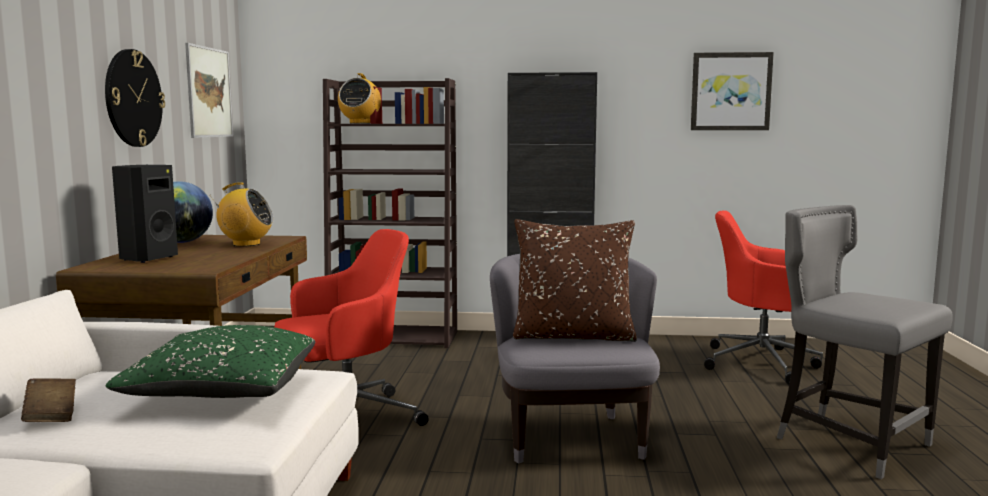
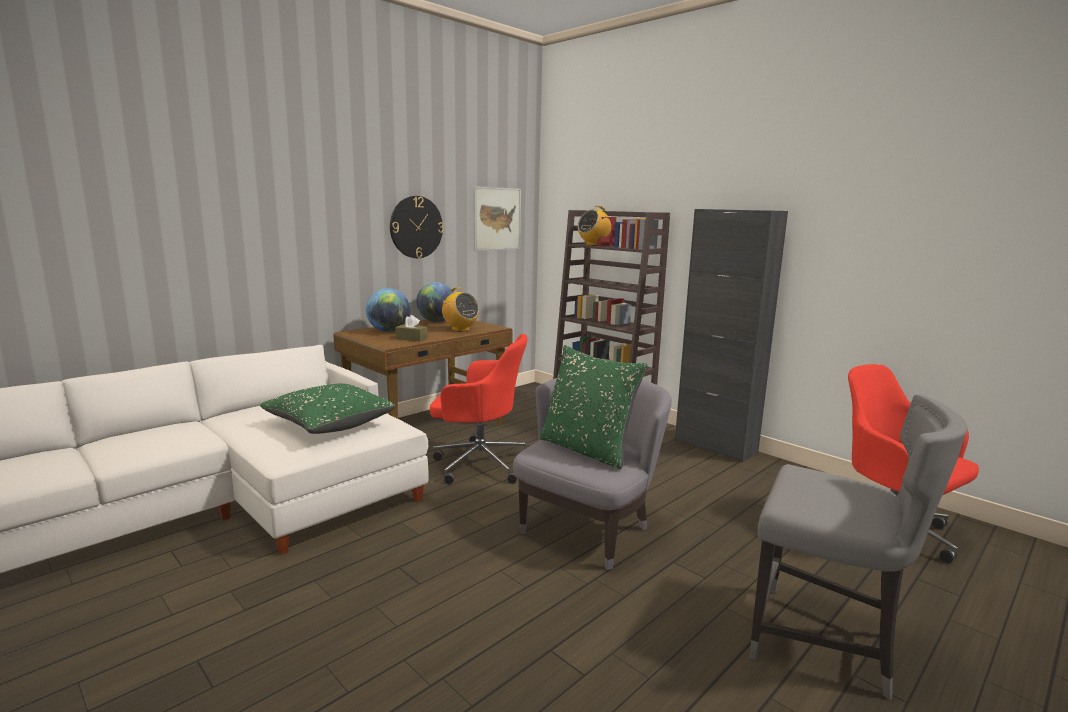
camera: 40 degrees right, 5 degrees up
brown book [21,378,76,422] -> none
black speaker [112,165,178,263] -> globe [366,288,410,332]
brown pillow [513,219,637,342] -> green pillow [540,345,648,469]
picture [691,52,774,130] -> none
grey chair [777,205,953,479] -> grey chair turned 120 degrees clockwise [749,394,968,700]
none -> brown tissue box [395,315,427,341]

